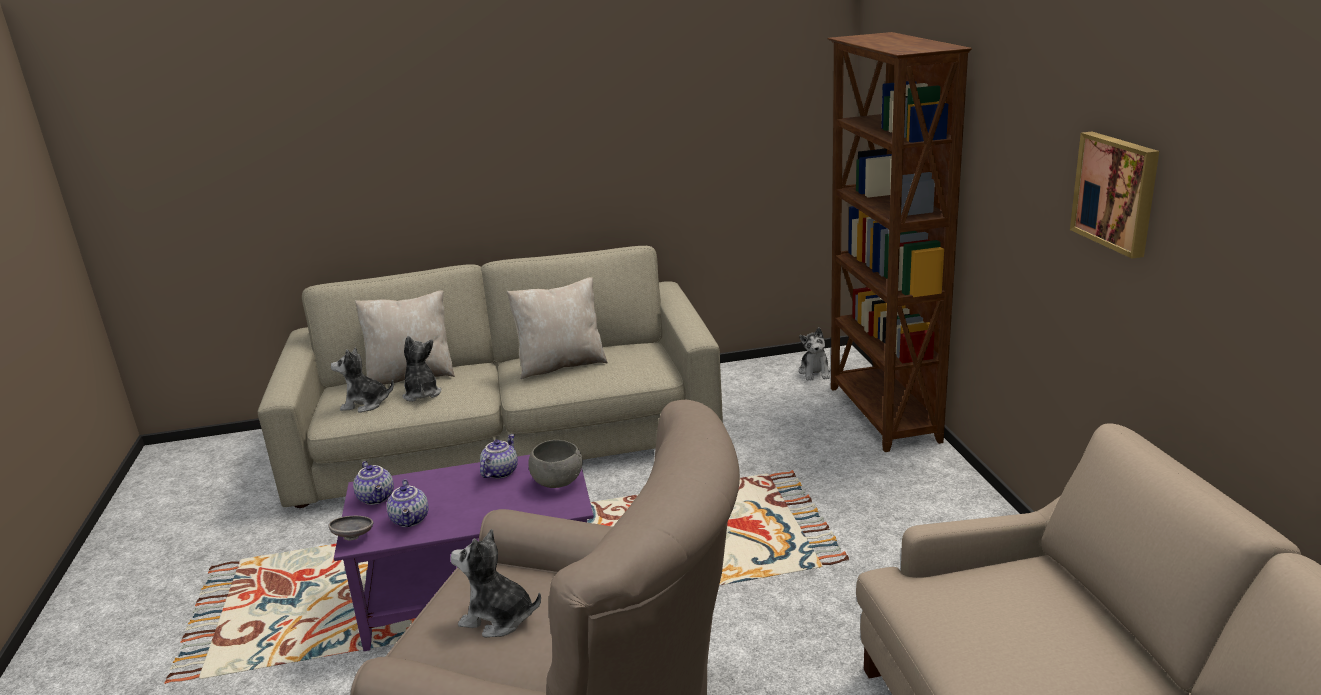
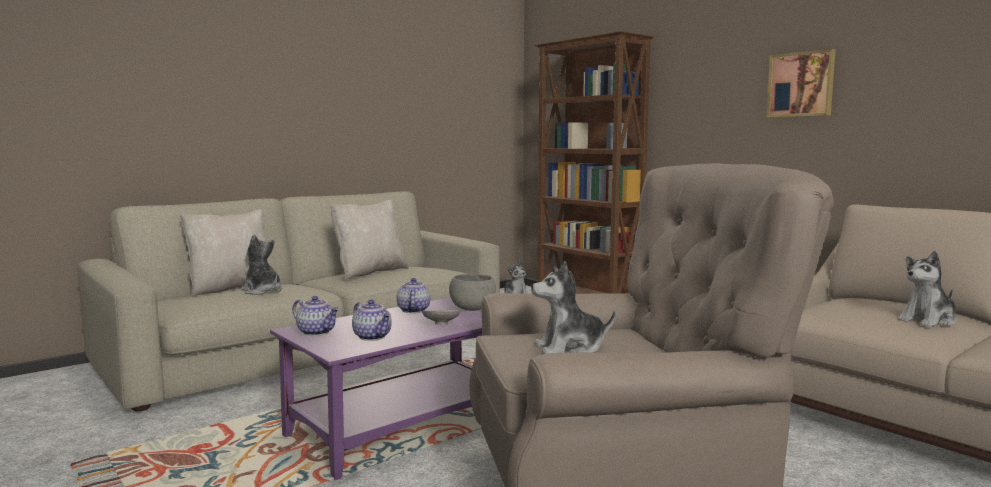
camera: 30 degrees left, 15 degrees down
grey bowl [328,516,373,540] -> grey bowl moved to [422,310,460,324]
plush toy [331,348,394,413] -> plush toy moved to [897,251,956,327]

